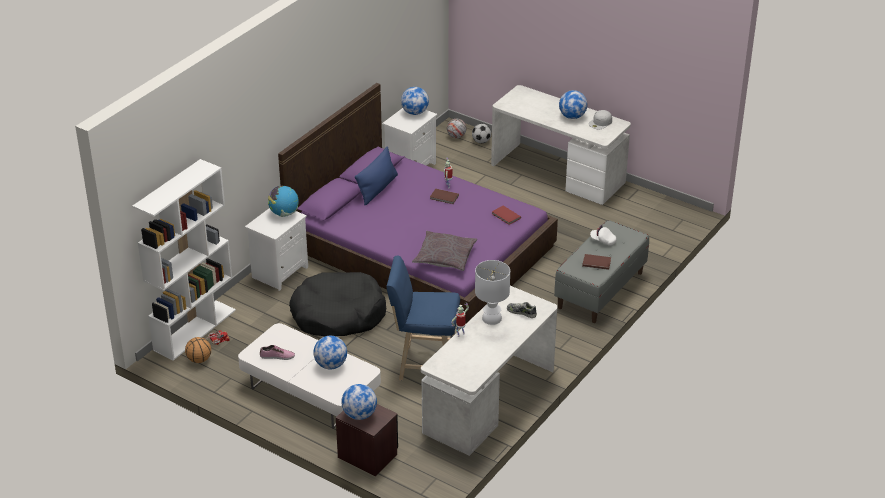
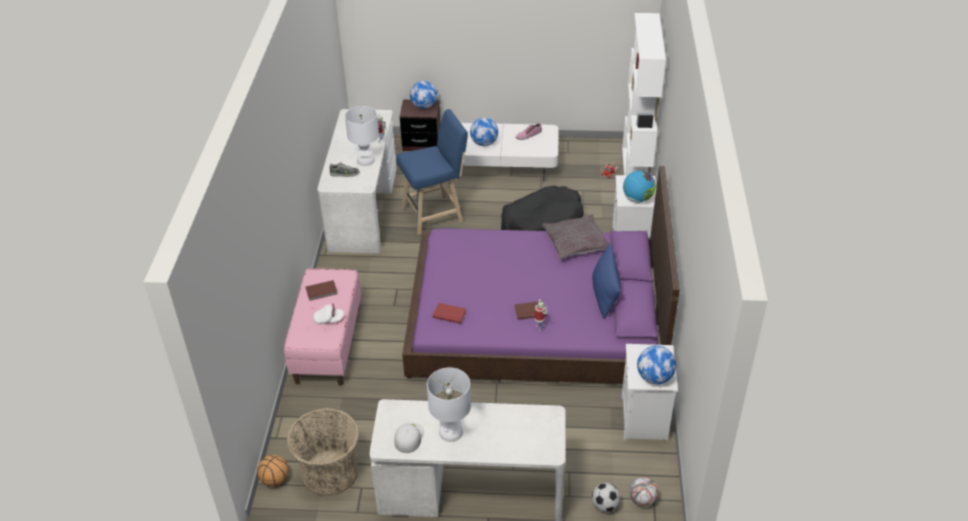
camera: 150 degrees right, 5 degrees up
basketball [185,337,211,363] -> basketball moved to [257,455,288,486]
grey pillow [412,231,477,271] -> grey pillow moved to [542,214,609,259]
grey bench [554,220,649,323] -> pink bench [284,269,361,386]
globe [559,90,588,119] -> white table lamp [427,367,471,442]
none -> basket [287,408,359,497]

